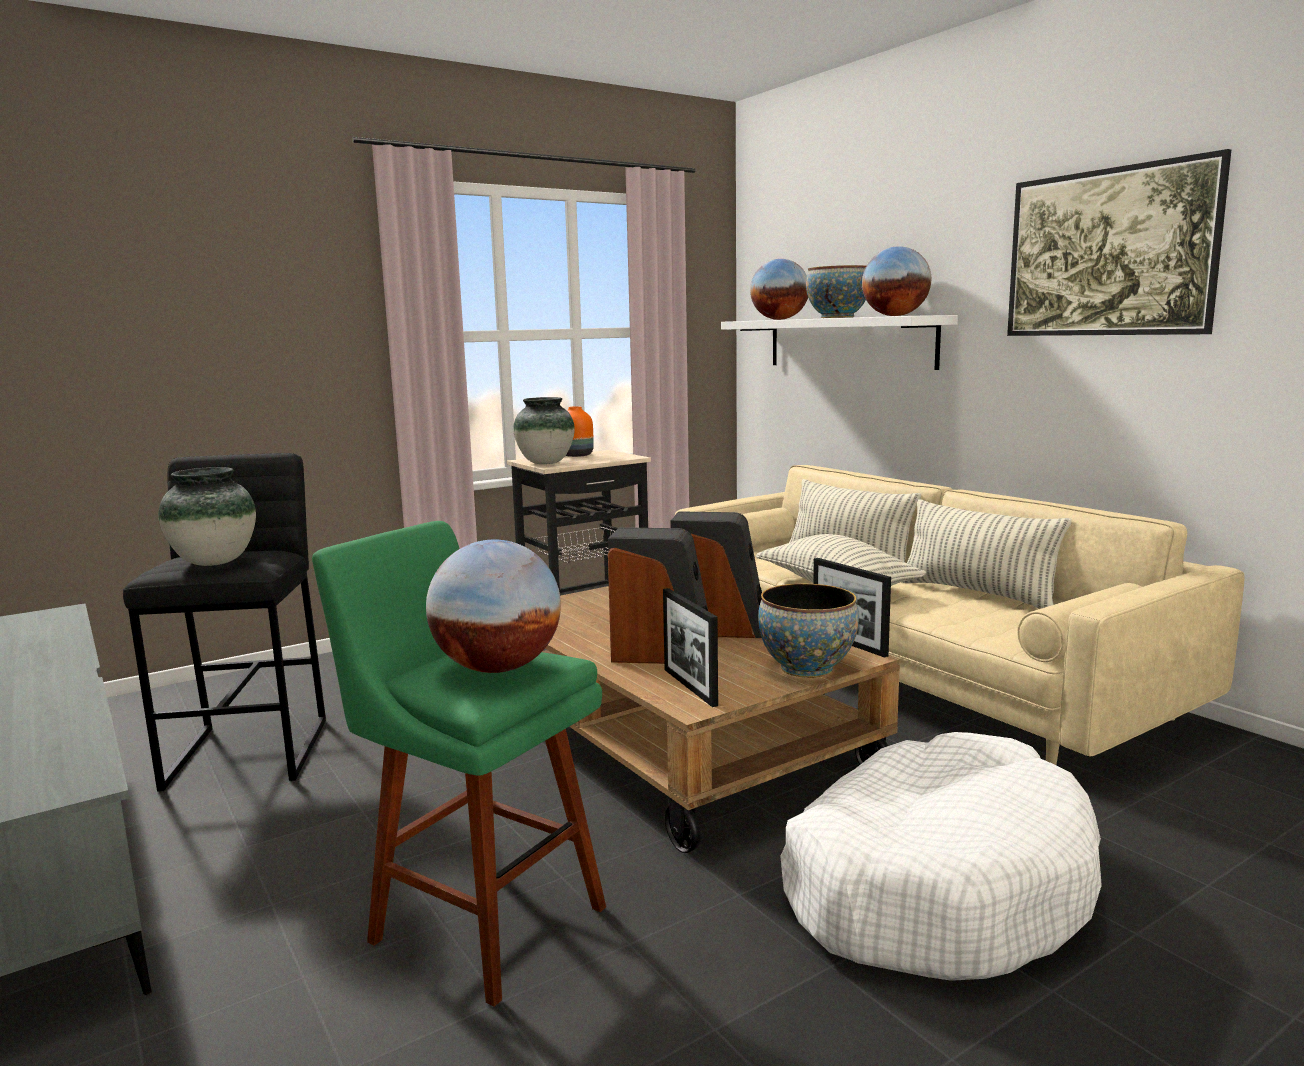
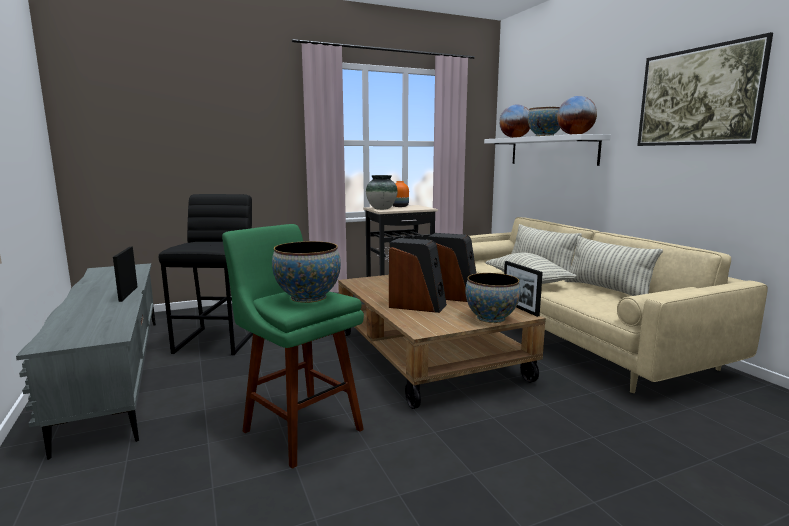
camera: 10 degrees right, 0 degrees up
vase [158,467,256,566] -> none
globe [426,540,561,673] -> bowl [272,241,341,303]
picture frame [663,588,718,707] -> picture frame moved to [113,247,137,302]
white dog bed [780,732,1102,981] -> none

